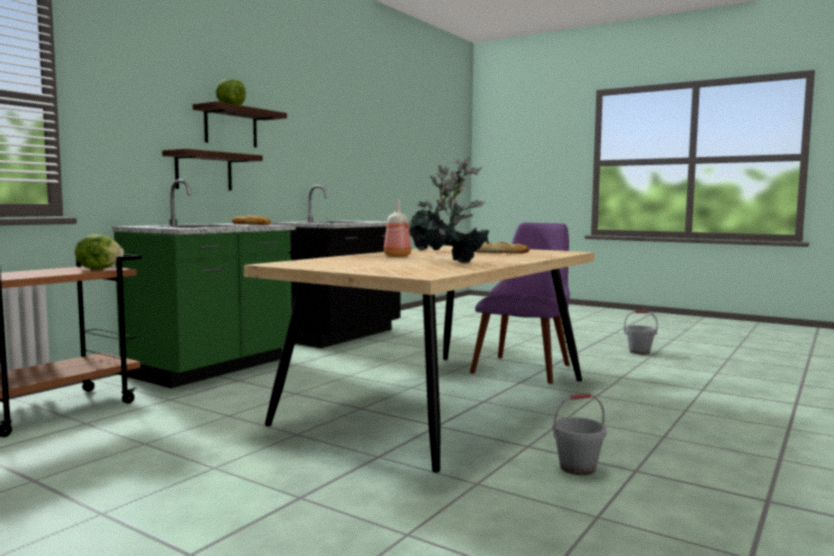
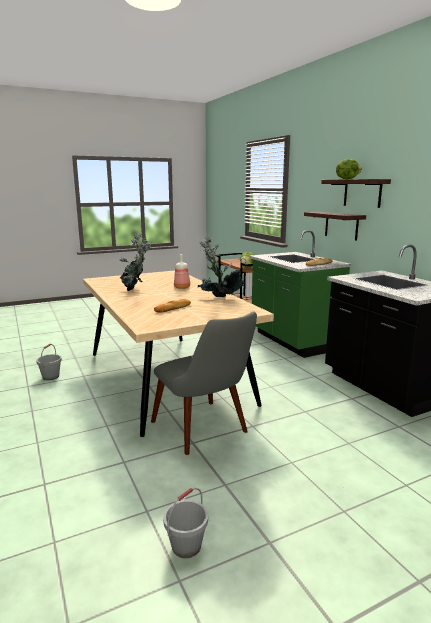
camera: 120 degrees right, 10 degrees up
purple chair [470,223,570,384] -> grey chair [151,311,257,455]

